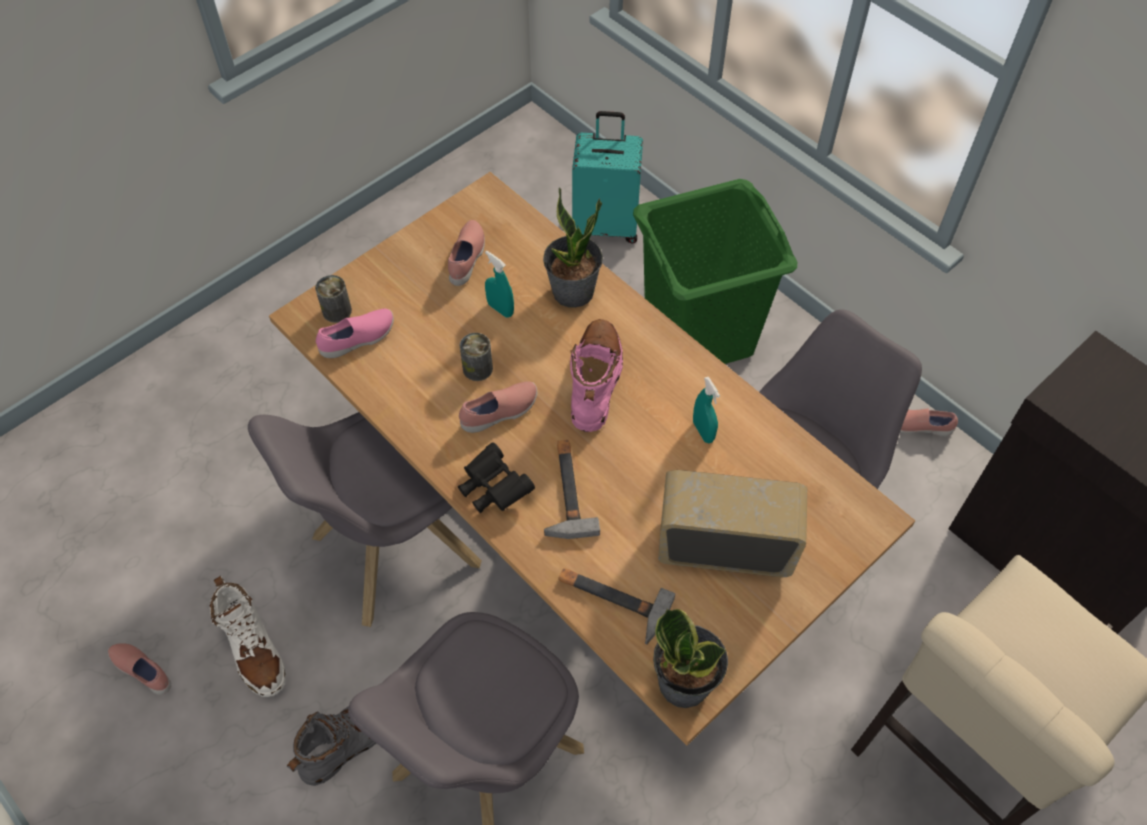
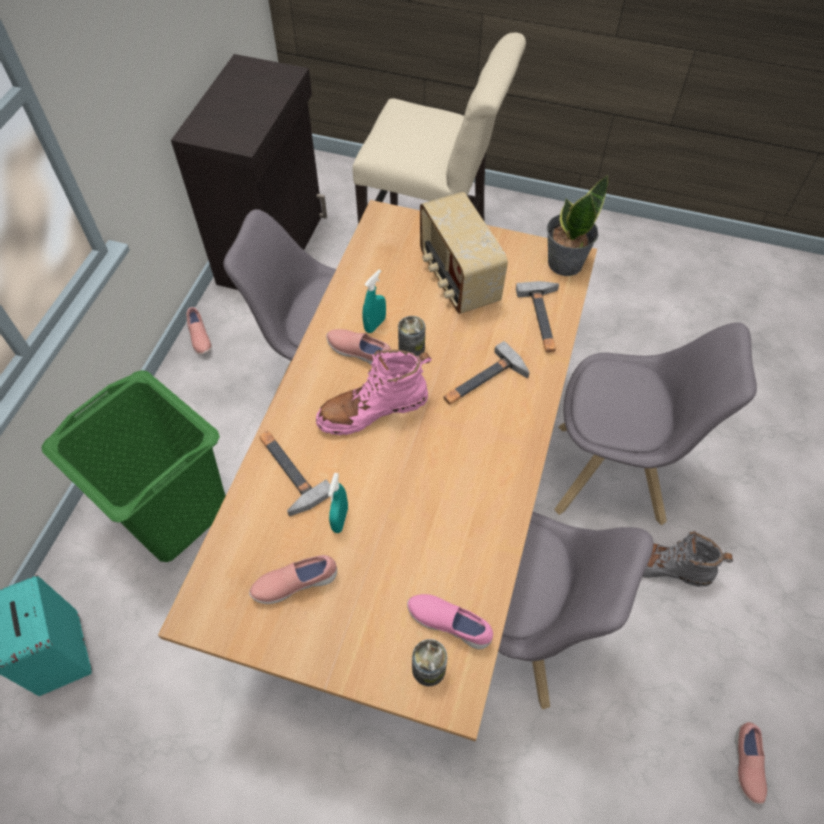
camera: 120 degrees left, 0 degrees up
white boot [209,576,286,697] -> none
black binoculars [458,443,535,513] -> none
pink shoe [459,381,537,433] -> pink shoe moved to [326,329,391,365]
can [460,333,493,381] -> can moved to [398,316,425,356]
potted plant [543,187,603,308] -> hammer [259,431,330,516]

